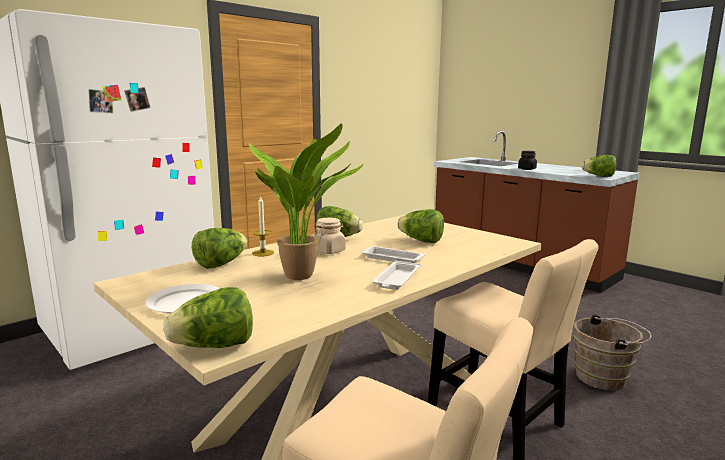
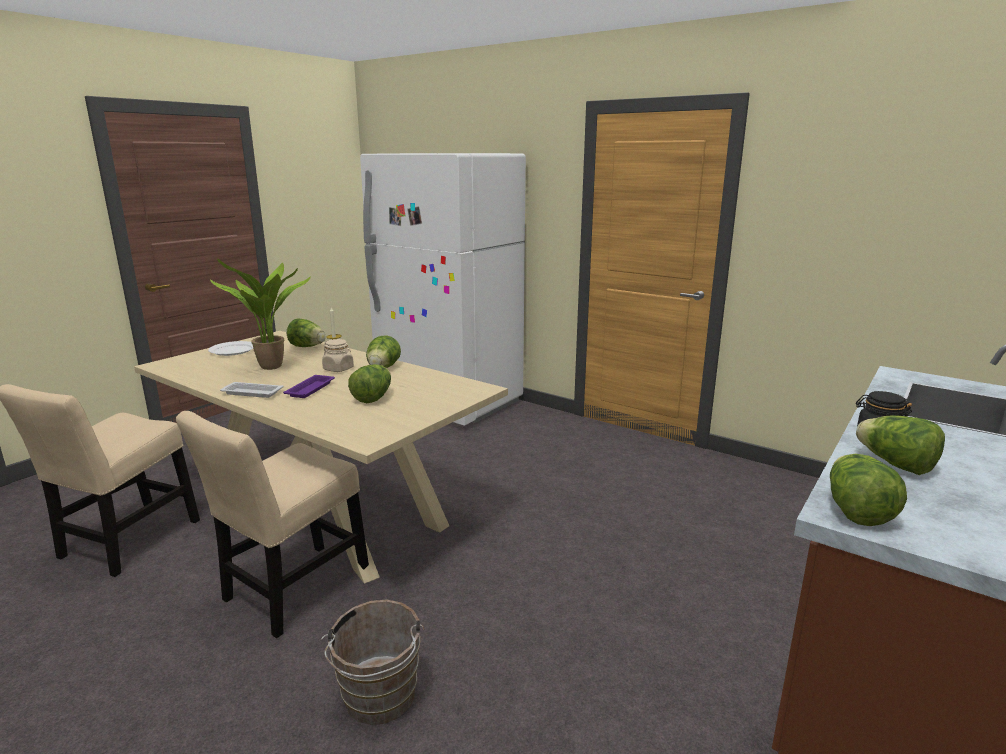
camera: 80 degrees right, 5 degrees up
lettuce [163,287,253,348] -> lettuce moved to [856,415,945,475]
white tray [362,246,426,263] -> purple tray [283,375,335,398]

